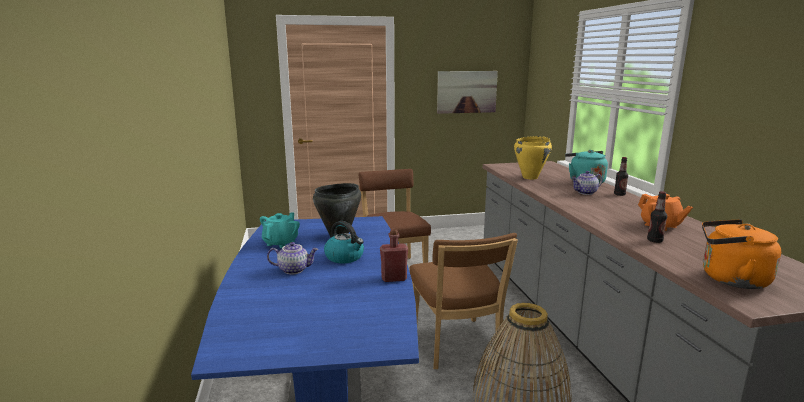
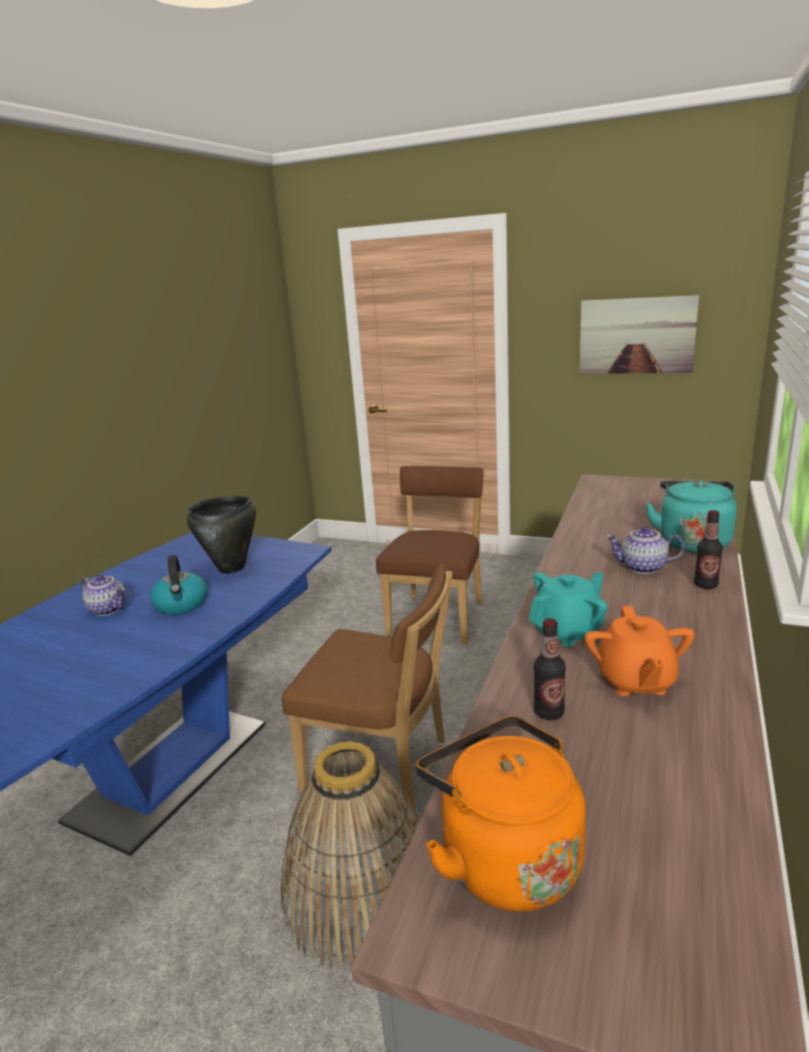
camera: 35 degrees right, 5 degrees up
turquoise teapot [260,212,300,248] -> turquoise teapot moved to [529,572,607,647]
red bottle [380,229,408,282] -> none
brown chair [409,233,518,369] -> brown chair turned 90 degrees counterclockwise [282,564,453,813]
yellow cooking pot [514,136,552,180] -> none

